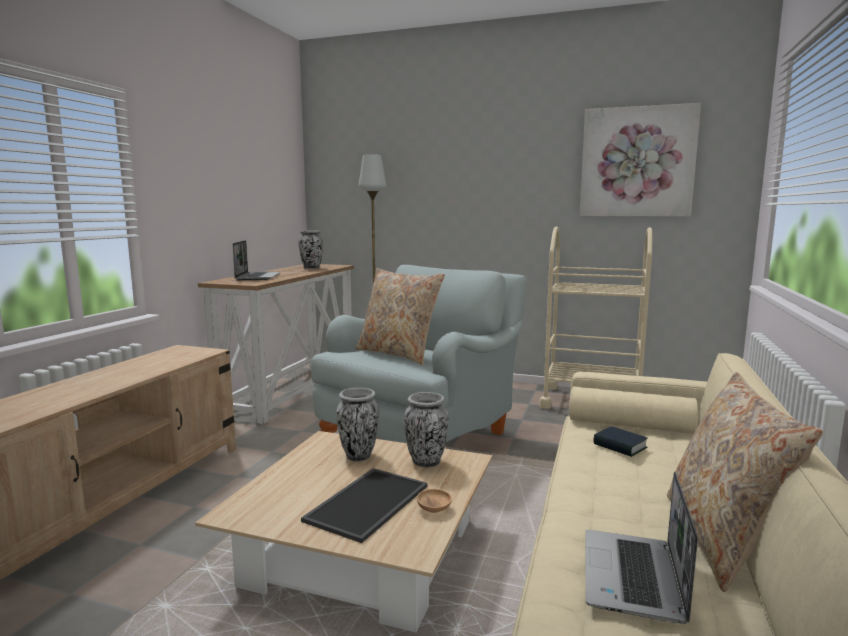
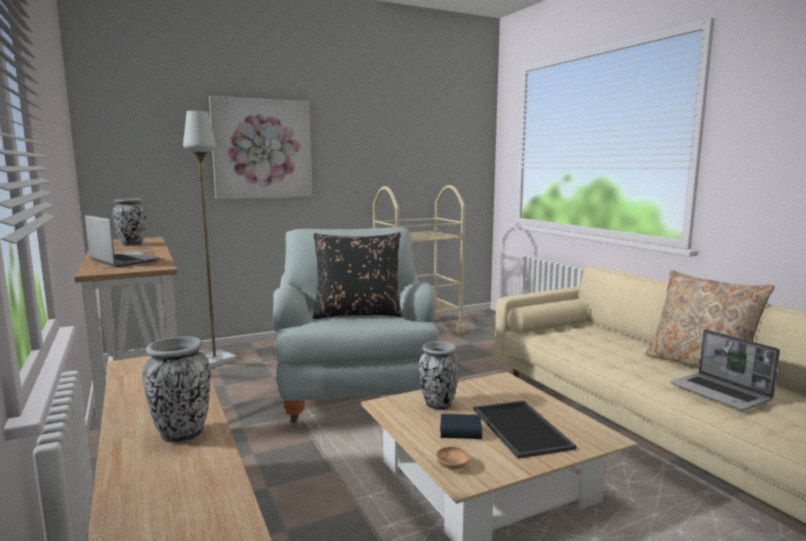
camera: 45 degrees left, 0 degrees up
beige pillow [355,268,445,365] -> black pillow [312,232,403,319]
vase [404,392,449,467] -> vase moved to [143,336,211,442]
brown bowl [417,489,452,513] -> brown bowl moved to [436,447,470,470]
picture [580,103,701,217] -> picture moved to [209,96,312,199]
book [594,426,648,457] -> book moved to [440,414,482,439]

